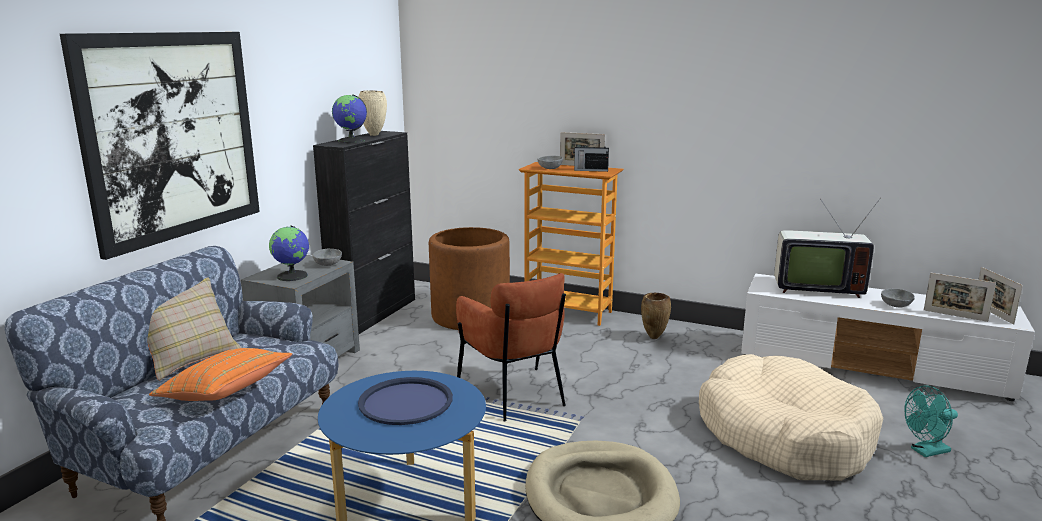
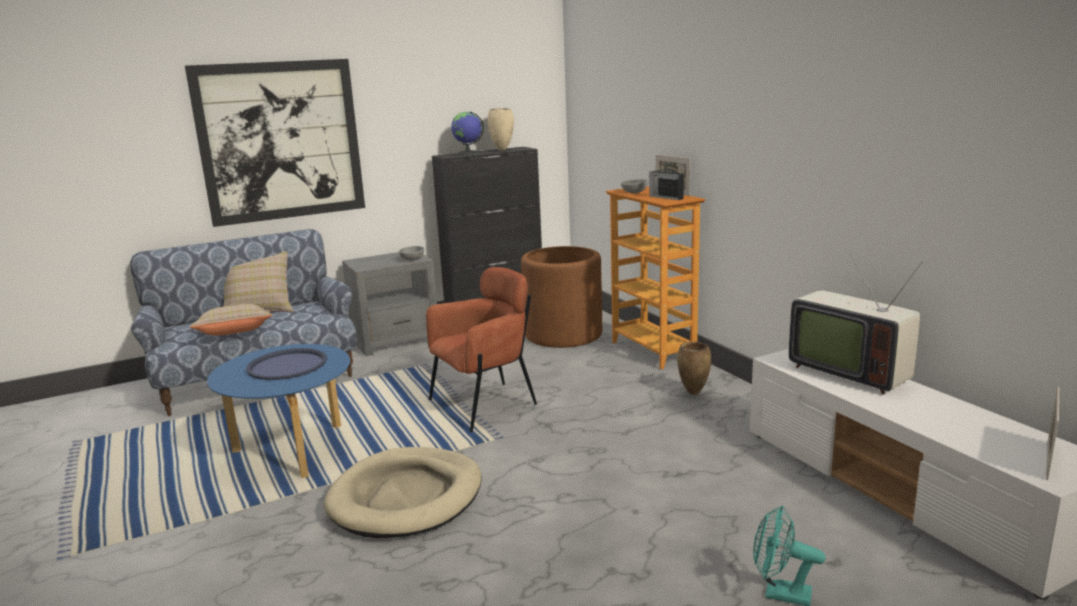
camera: 40 degrees right, 0 degrees up
orange pillow [149,348,292,401] -> beige pillow [189,304,272,336]
globe [269,225,309,281] -> none
brown armchair [456,273,566,422] -> brown armchair turned 135 degrees counterclockwise [426,267,537,432]
beige dog bed [699,354,883,481] -> none
grey bowl [881,289,915,307] -> none
picture frame [924,272,996,322] -> none

